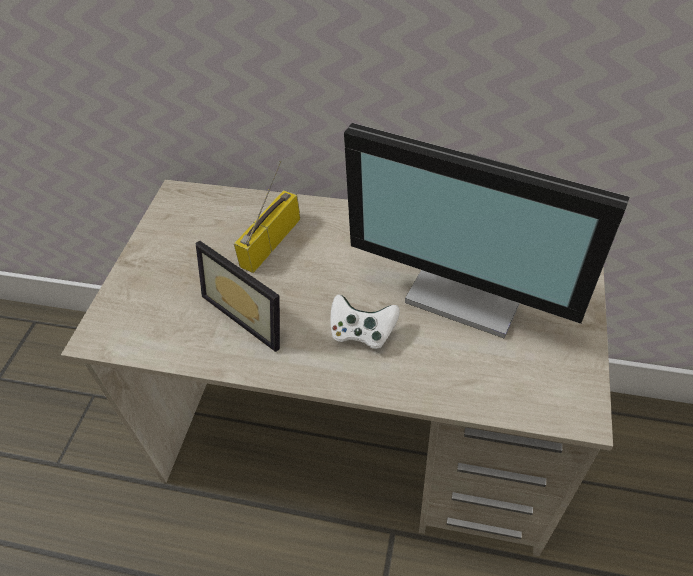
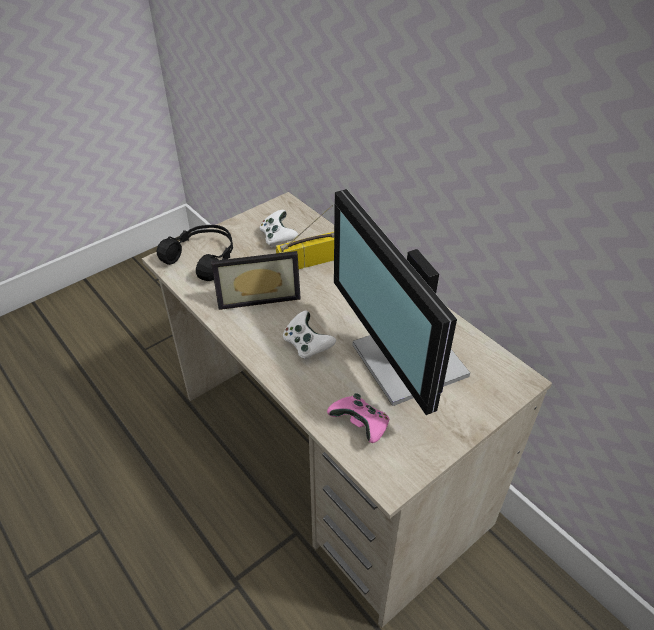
camera: 35 degrees right, 5 degrees down
picture frame [196,241,280,352] -> picture frame turned 90 degrees counterclockwise [211,251,301,310]
none -> black headphones [157,225,233,281]
none -> white game controller [260,210,298,248]
none -> pink game controller [327,393,389,443]

